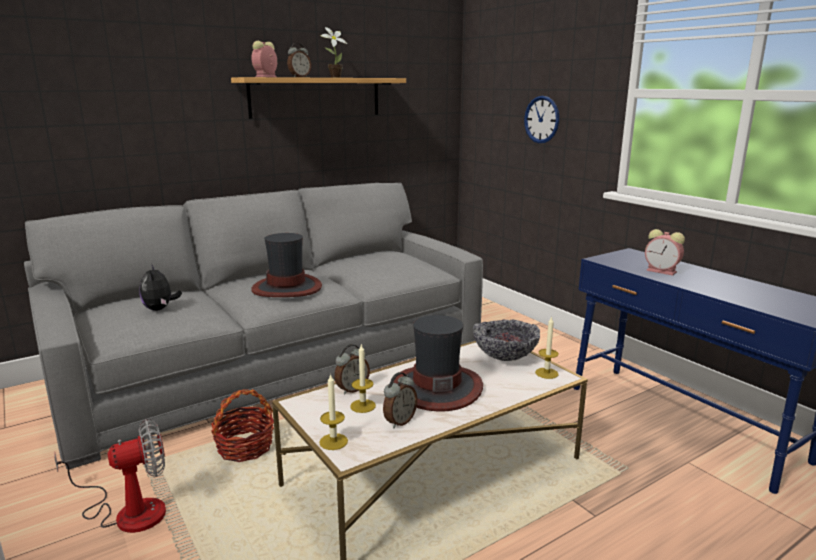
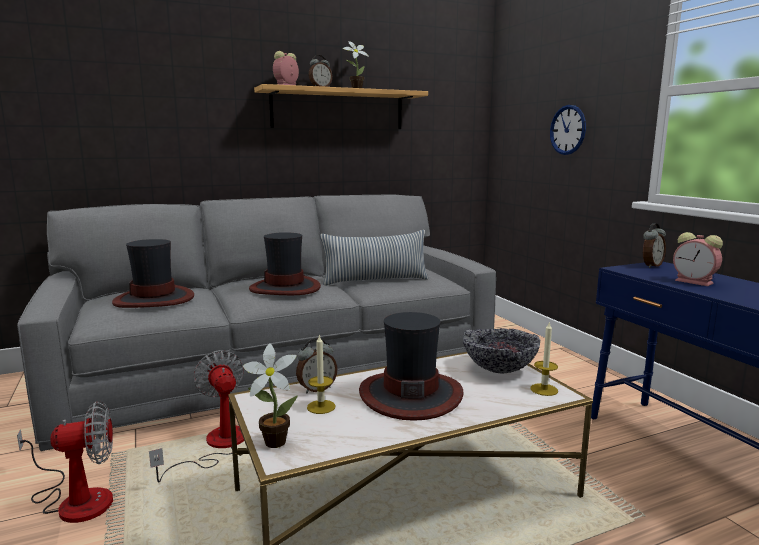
camera: 10 degrees right, 5 degrees down
plush toy [140,265,182,311] -> hat [112,239,194,308]
basket [211,389,274,462] -> fan [149,350,244,482]
candle [319,373,348,450] -> potted plant [243,343,298,448]
alarm clock [383,372,417,428] -> alarm clock moved to [643,223,666,268]
none -> pillow [320,230,428,285]

